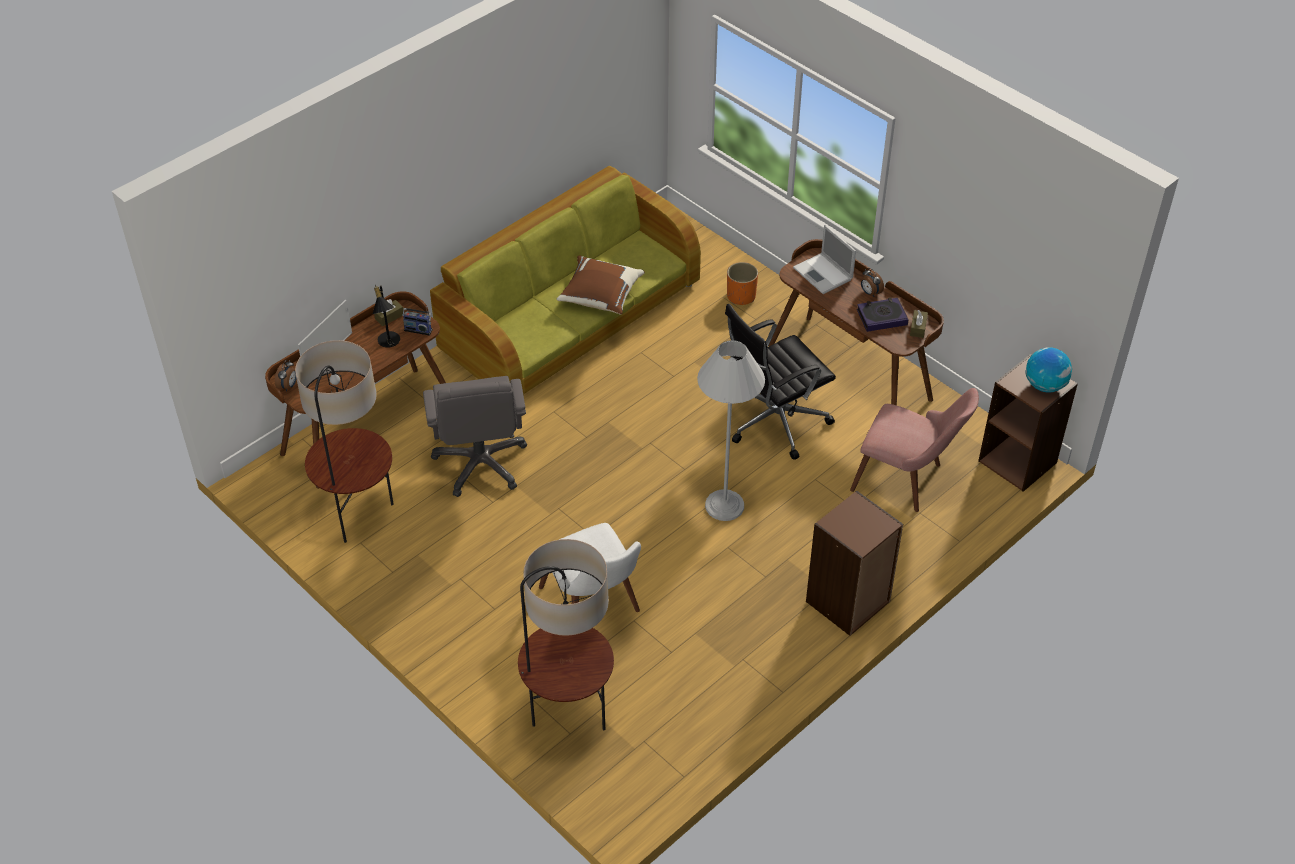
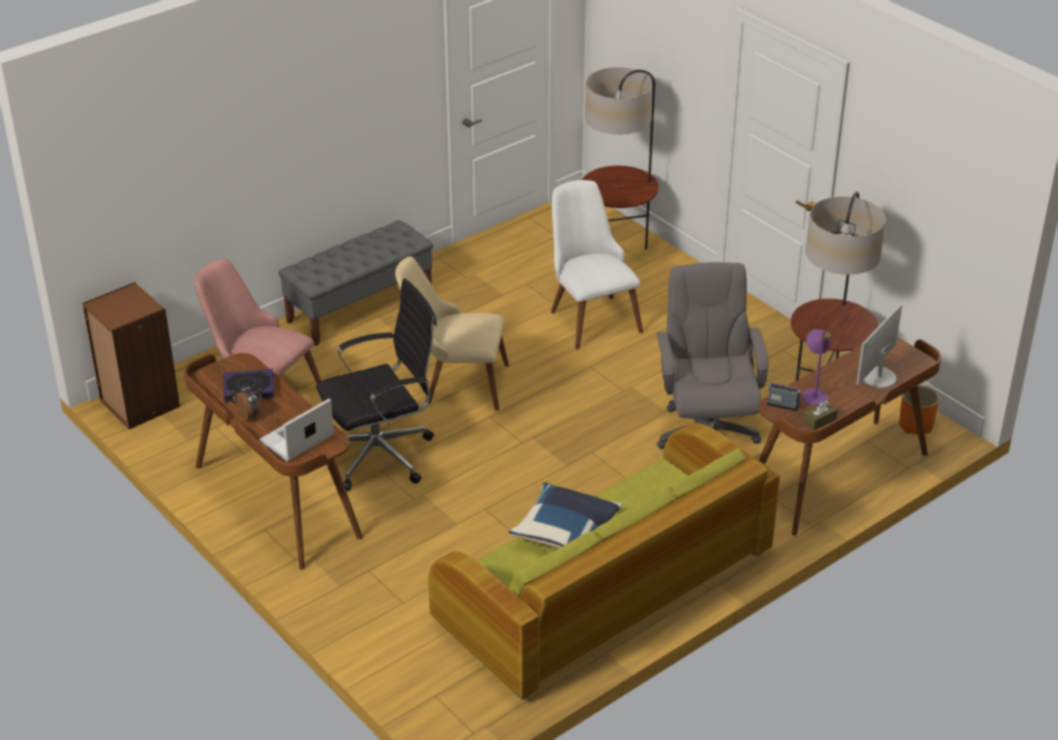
camera: 175 degrees left, 10 degrees down
alarm clock [275,360,296,391] -> none
black table lamp [373,285,400,347] -> purple table lamp [802,329,831,406]
brown pillow [557,255,645,315] -> blue pillow [509,482,623,549]
white floor lamp [697,340,765,521] -> beige chair [395,256,509,411]
orange planter [727,262,758,305] -> orange planter moved to [899,385,939,435]
laptop [793,225,856,294] -> laptop turned 105 degrees counterclockwise [259,398,334,462]
brown bookcase [806,490,903,636] -> grey bench [278,220,433,346]
brown tissue box [910,310,928,338] -> none
globe [1026,347,1072,392] -> none

